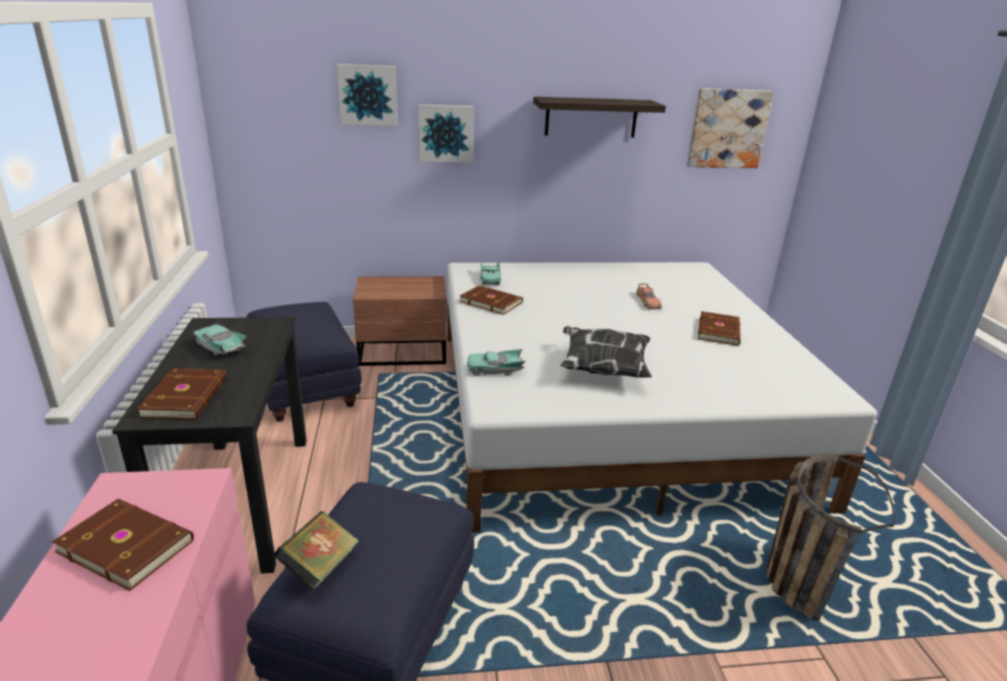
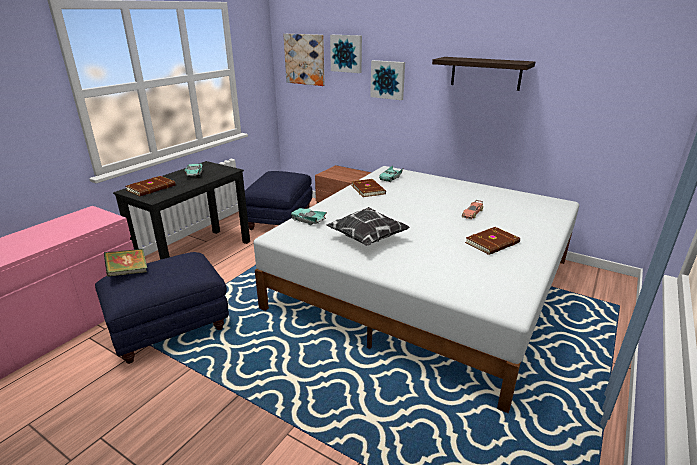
camera: 40 degrees right, 0 degrees up
brown book [52,499,194,591] -> none
picture [687,88,774,168] -> picture moved to [283,34,325,86]
basket [767,454,894,620] -> none

